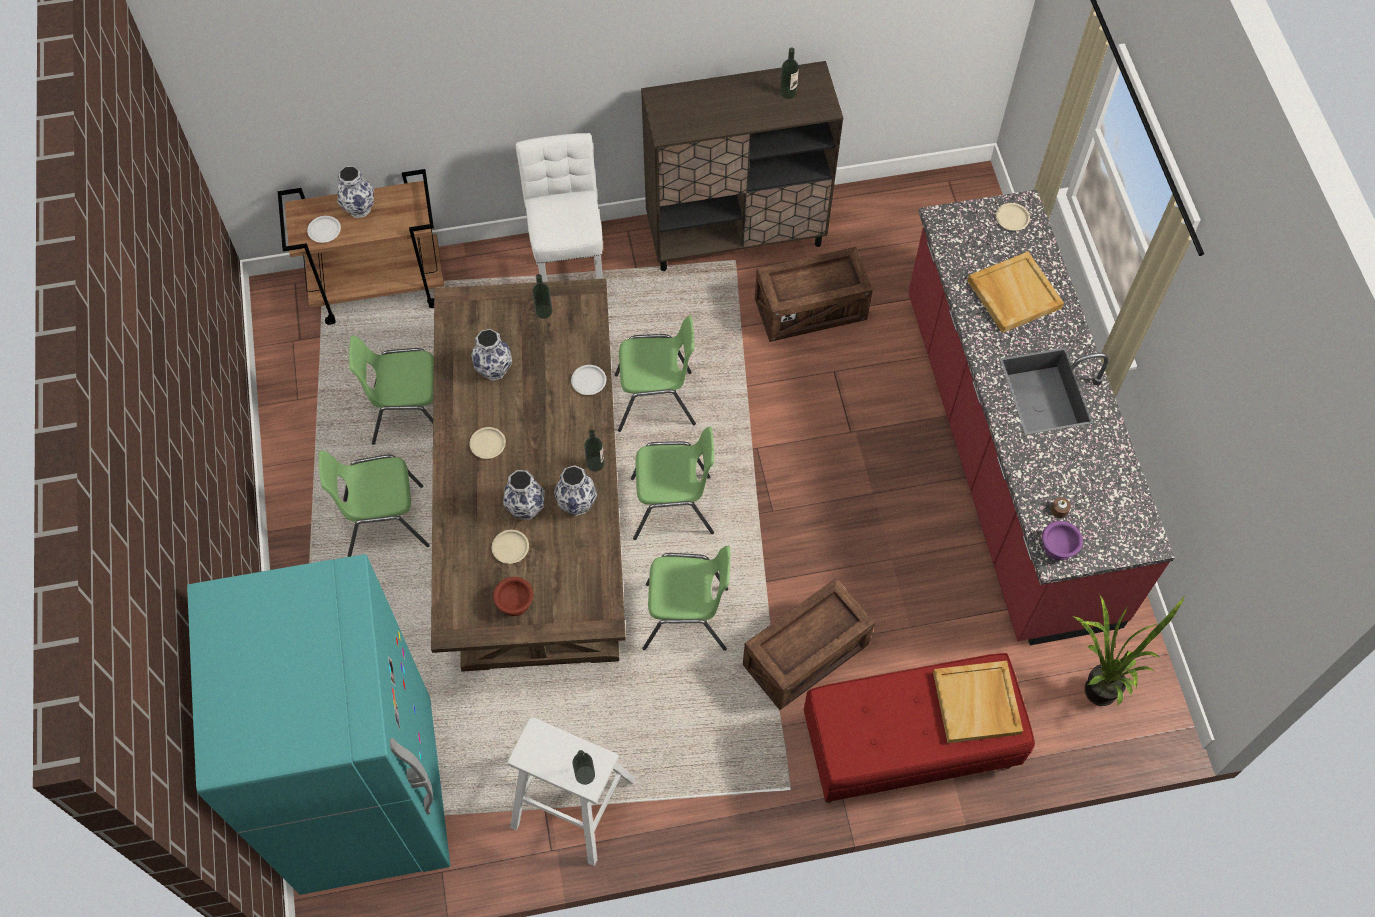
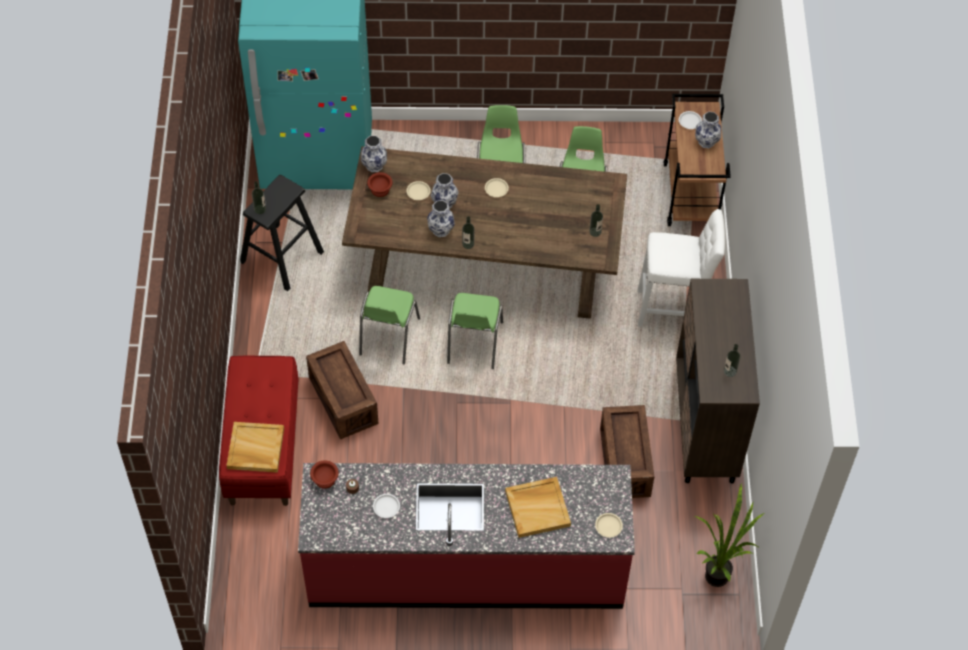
camera: 100 degrees right, 5 degrees down
vase [471,329,512,381] -> vase moved to [361,136,387,172]
white stool [507,717,636,866] -> black stool [240,175,324,291]
white plate [571,365,606,395] -> white plate moved to [373,494,400,518]
green chair [615,316,696,432] -> none
purple bowl [1042,521,1083,561] -> brown bowl [310,460,339,489]
potted plant [1073,596,1184,706] -> potted plant moved to [694,482,764,587]

